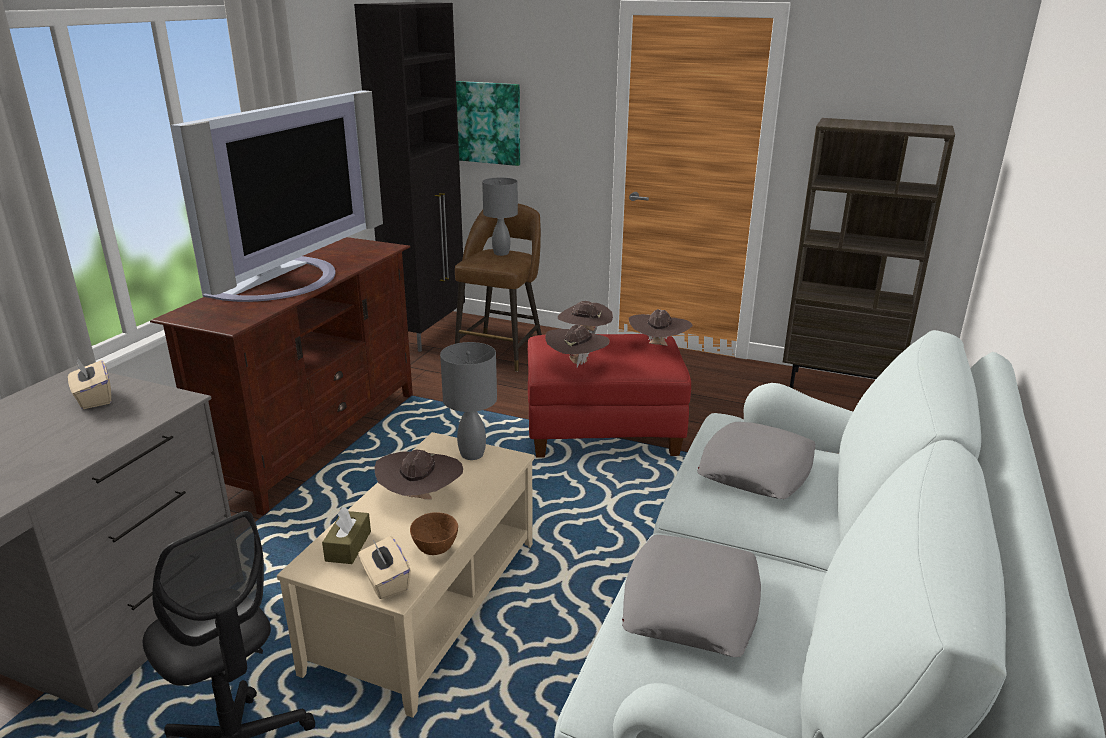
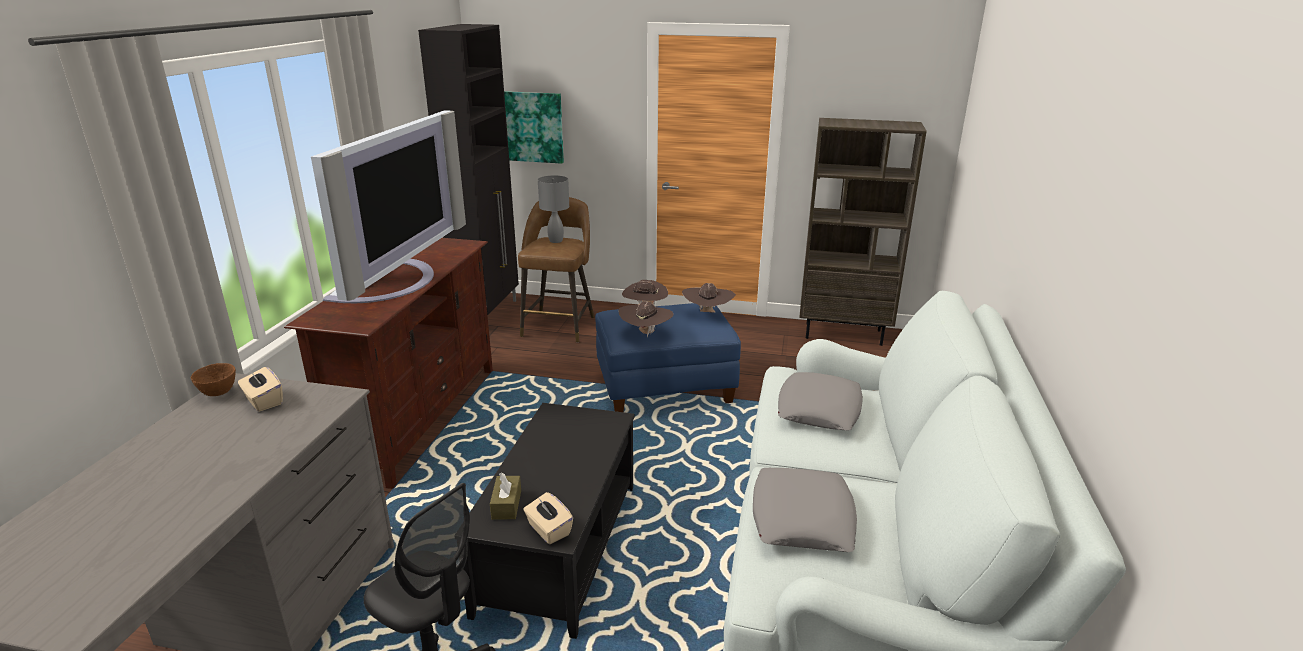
camera: 10 degrees left, 0 degrees up
beige coffee table [277,432,534,718] -> black coffee table [463,403,634,639]
brown hat [375,450,463,499] -> none
brown bowl [410,512,458,555] -> brown bowl moved to [191,363,236,396]
grey table lamp [440,342,497,460] -> none
red ottoman [528,334,691,457] -> blue ottoman [595,303,741,412]

